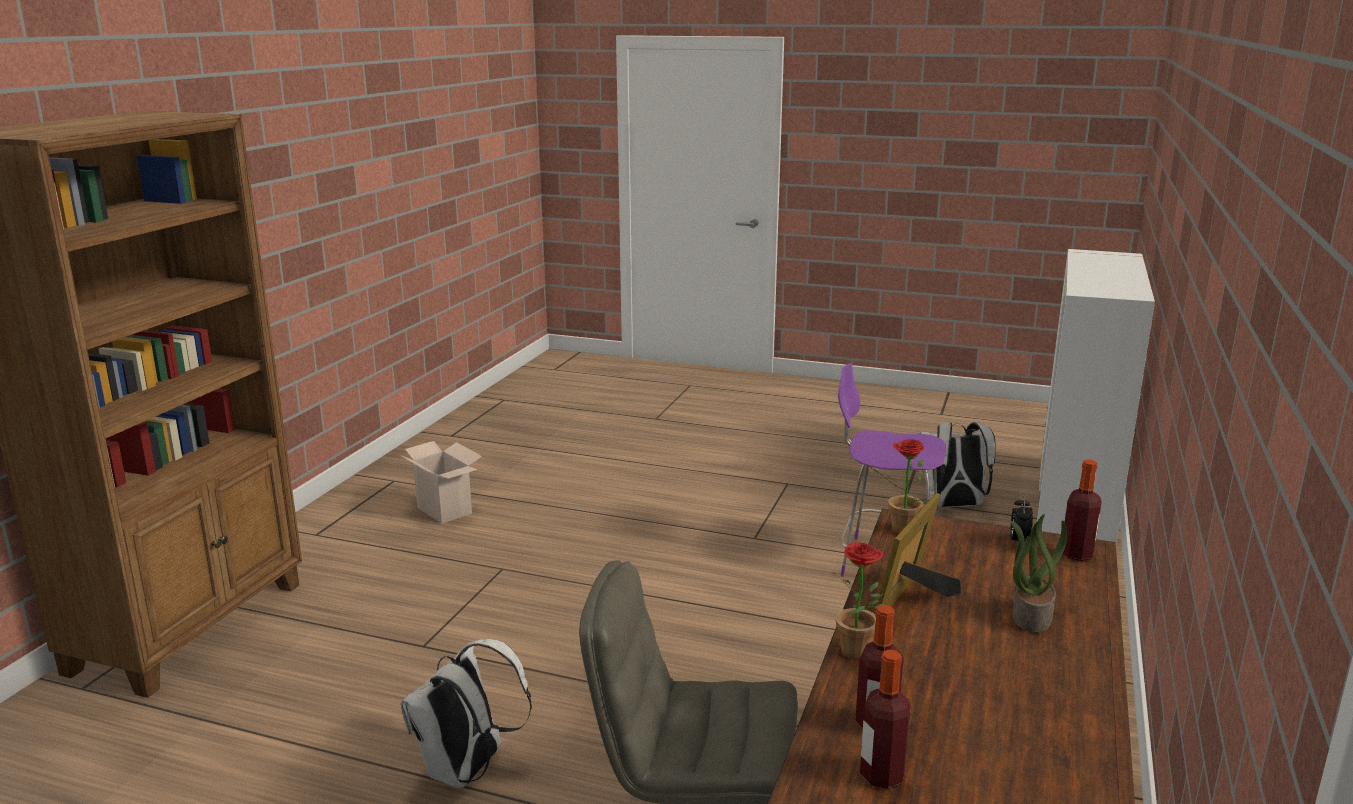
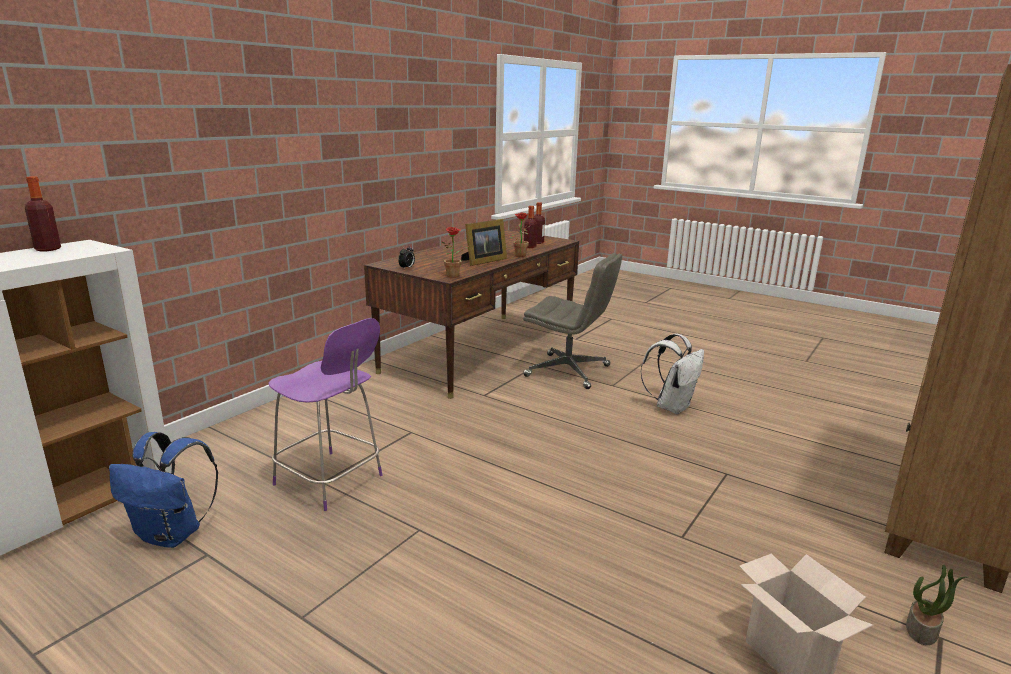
camera: 165 degrees left, 0 degrees up
white backpack [919,422,996,507] -> blue backpack [109,432,218,548]
potted plant [1011,514,1067,633] -> potted plant moved to [906,565,968,645]
bottle [1063,459,1102,561] -> bottle moved to [25,176,61,251]

